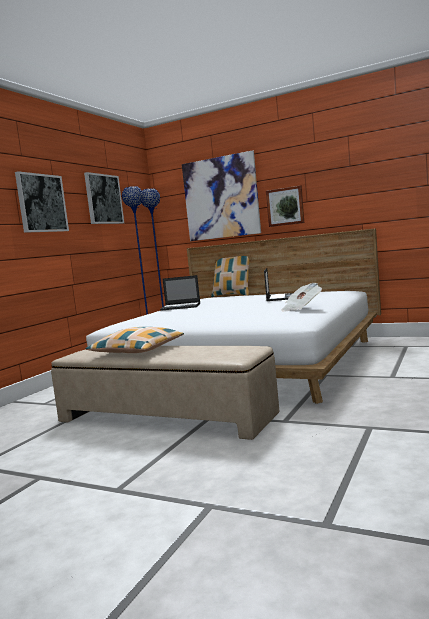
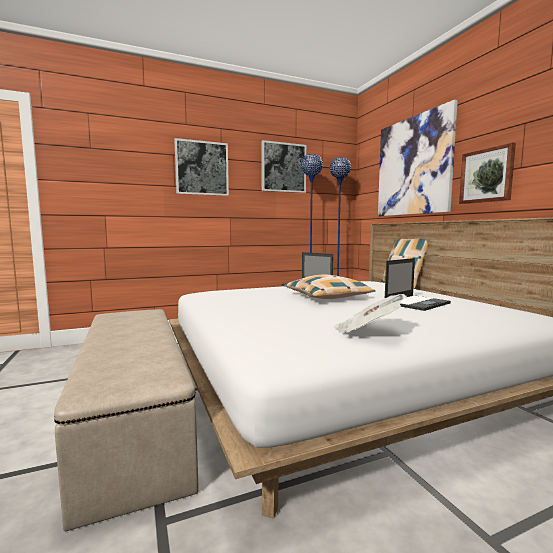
camera: 40 degrees right, 0 degrees up
pillow [86,327,184,353] -> pillow moved to [284,275,376,299]

